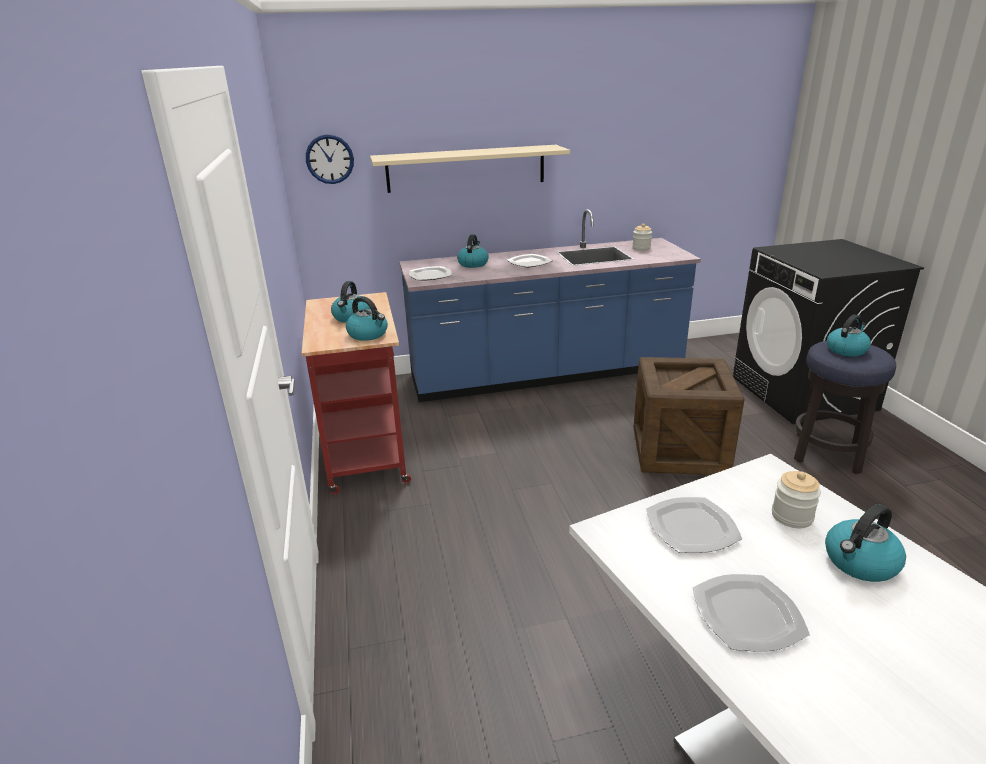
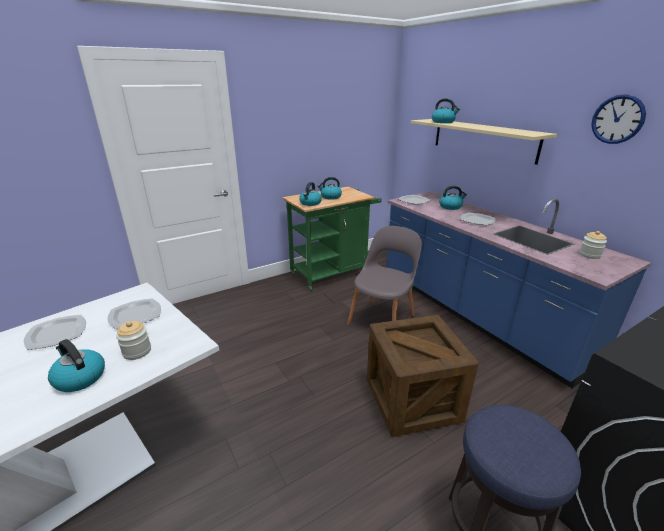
camera: 70 degrees right, 0 degrees up
red cart [302,292,411,495] -> green cart [283,187,381,292]
wall clock [306,134,354,184] -> wall clock moved to [591,94,646,144]
kettle [827,315,871,357] -> kettle moved to [432,98,460,123]
none -> grey chair [347,226,422,326]

